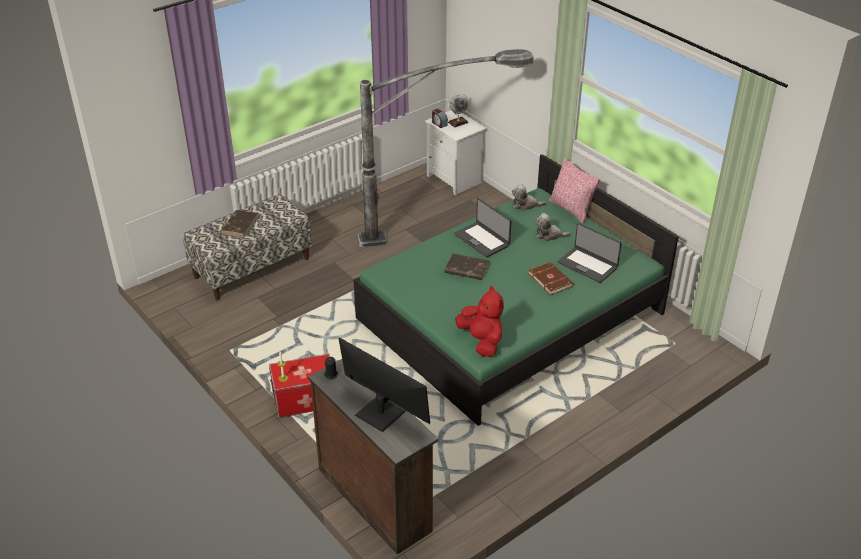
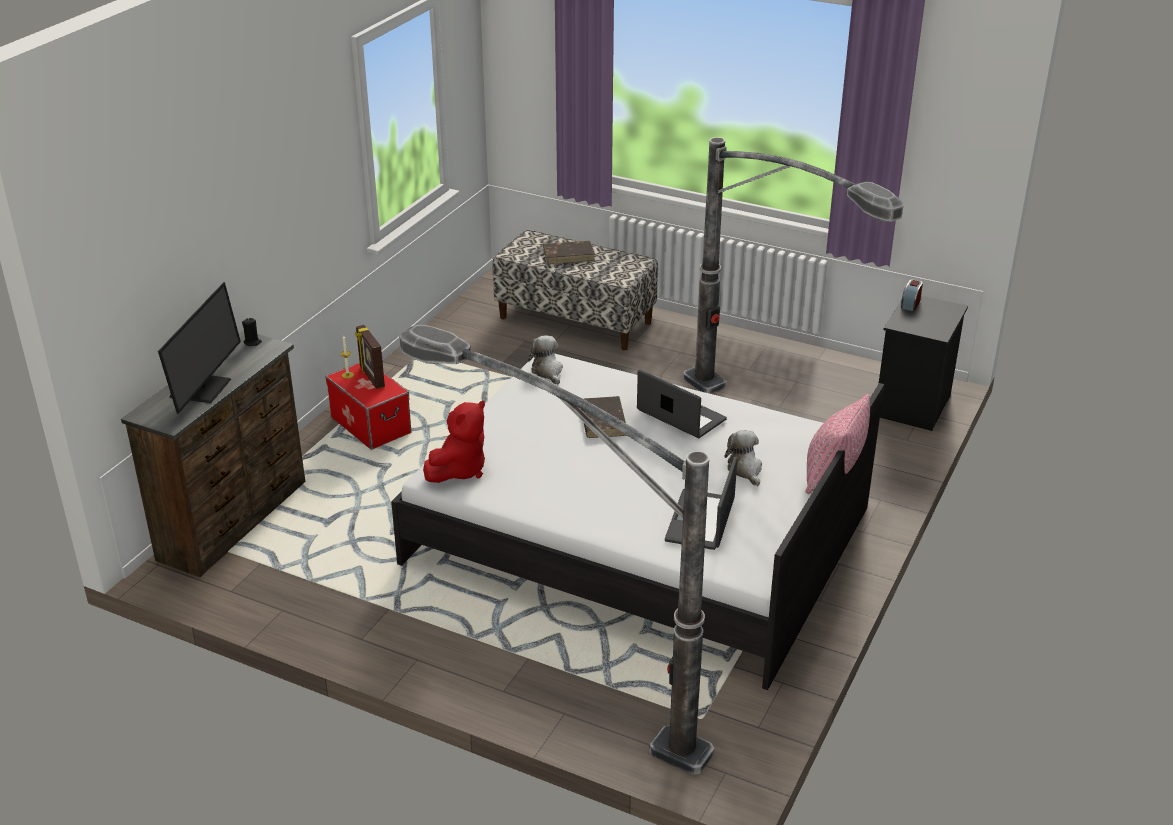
camera: 65 degrees right, 5 degrees down
green bed [353,154,679,426] -> white bed [391,353,884,690]
white nightstand [425,111,487,196] -> black nightstand [879,296,968,431]
globe [448,94,469,128] -> none
laptop [454,198,512,257] -> laptop turned 105 degrees clockwise [637,369,727,438]
plush toy [512,184,546,211] -> plush toy moved to [528,336,563,385]
brown book [528,262,574,295] -> none
none -> picture frame [355,325,385,389]
none -> floor lamp [399,325,714,775]

